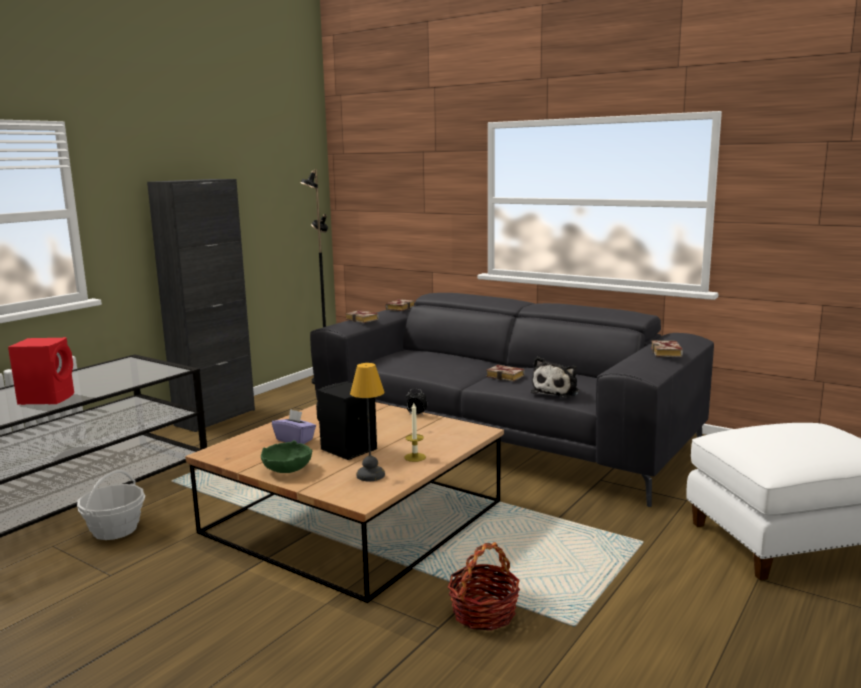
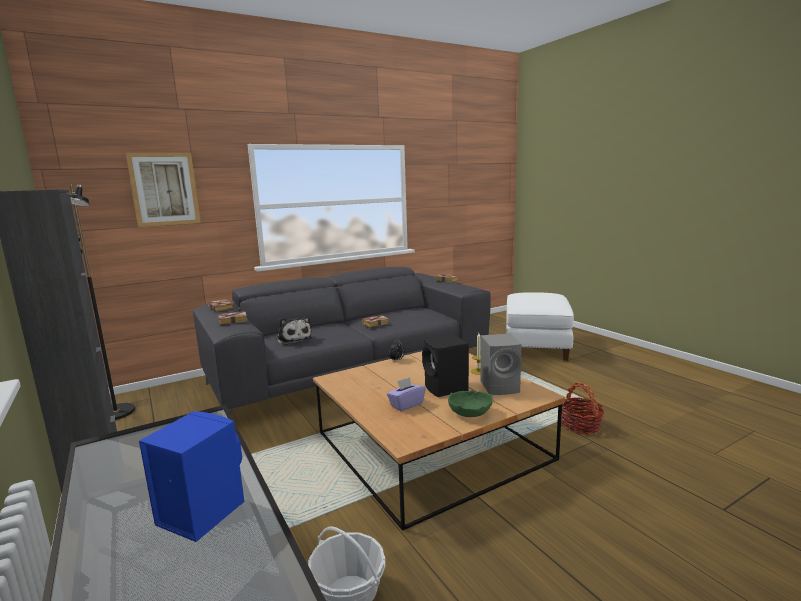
camera: 65 degrees left, 0 degrees up
red speaker [8,337,74,405] -> blue speaker [139,411,244,542]
table lamp [350,363,385,481] -> grey speaker [481,334,522,395]
plush toy [531,357,579,398] -> plush toy moved to [276,316,312,345]
none -> picture [126,153,201,227]

